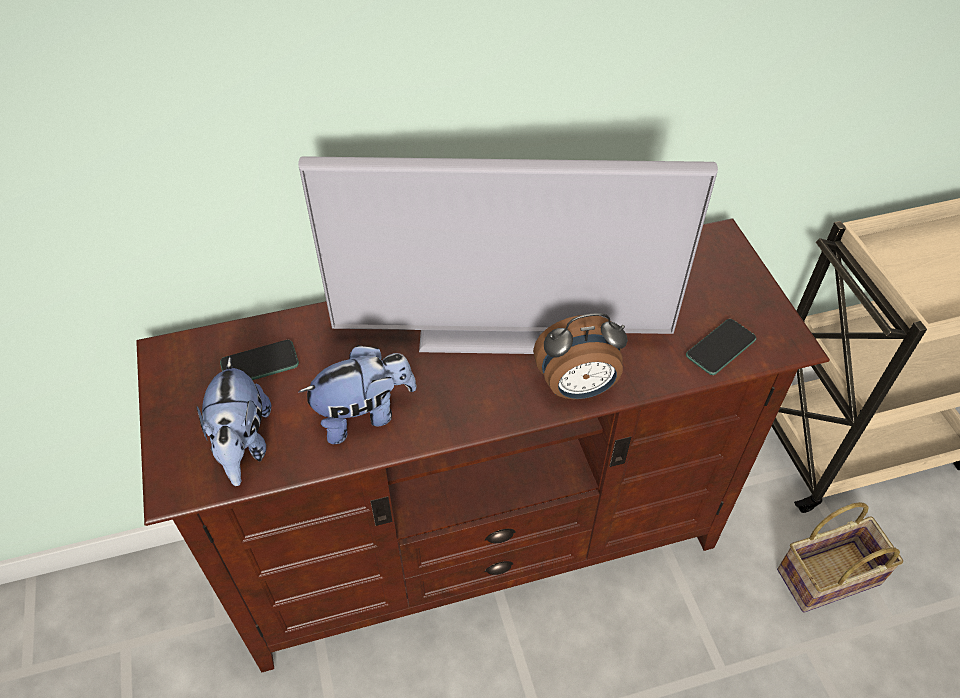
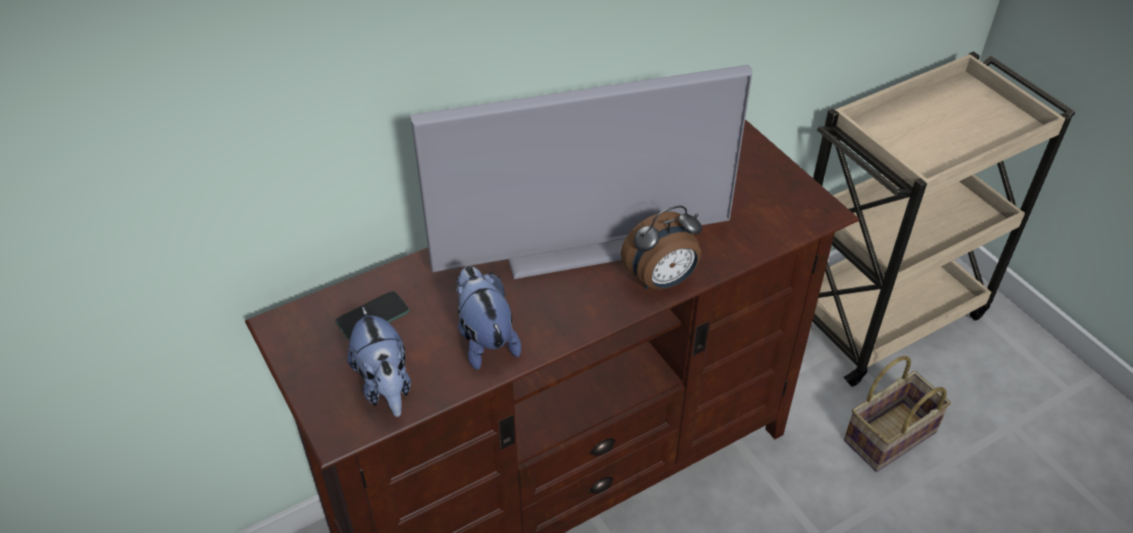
camera: 15 degrees left, 5 degrees down
plush toy [299,345,417,444] -> plush toy turned 75 degrees counterclockwise [456,266,521,370]
phone [686,319,756,375] -> none

